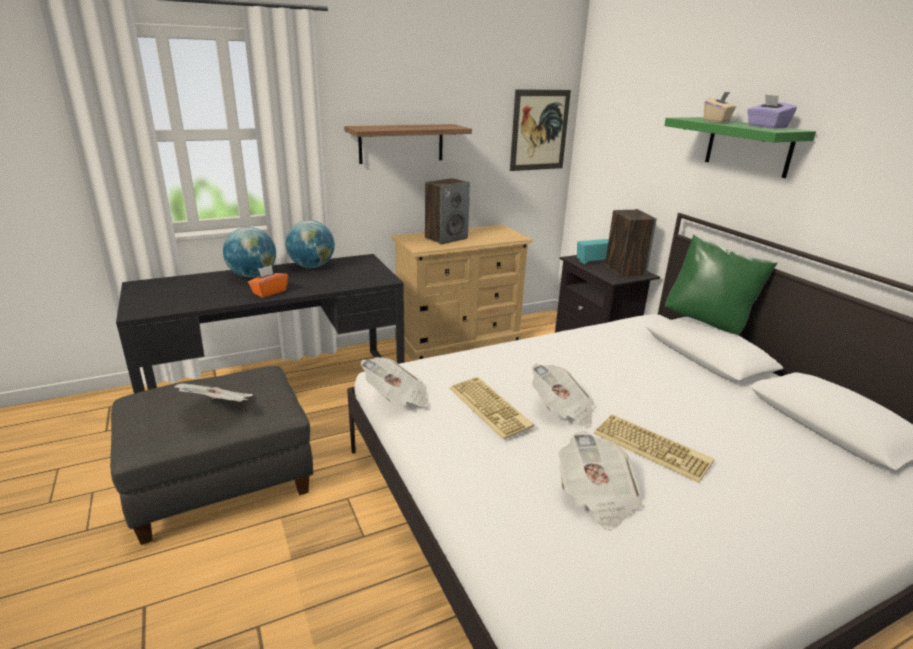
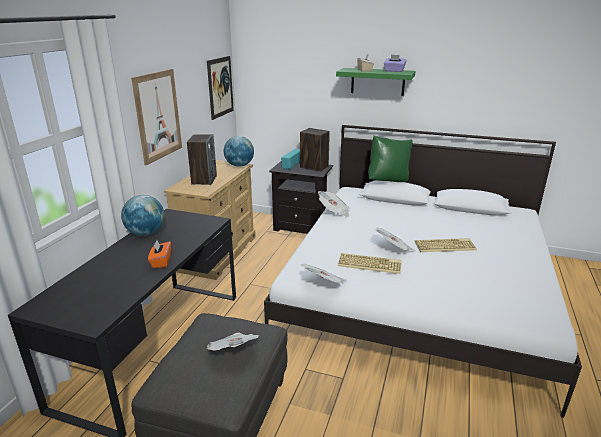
camera: 45 degrees left, 0 degrees up
globe [223,227,276,278] -> globe moved to [224,136,254,167]
shelf [344,124,472,164] -> picture [131,69,182,165]
newspaper [558,431,642,531] -> newspaper moved to [318,191,350,217]

